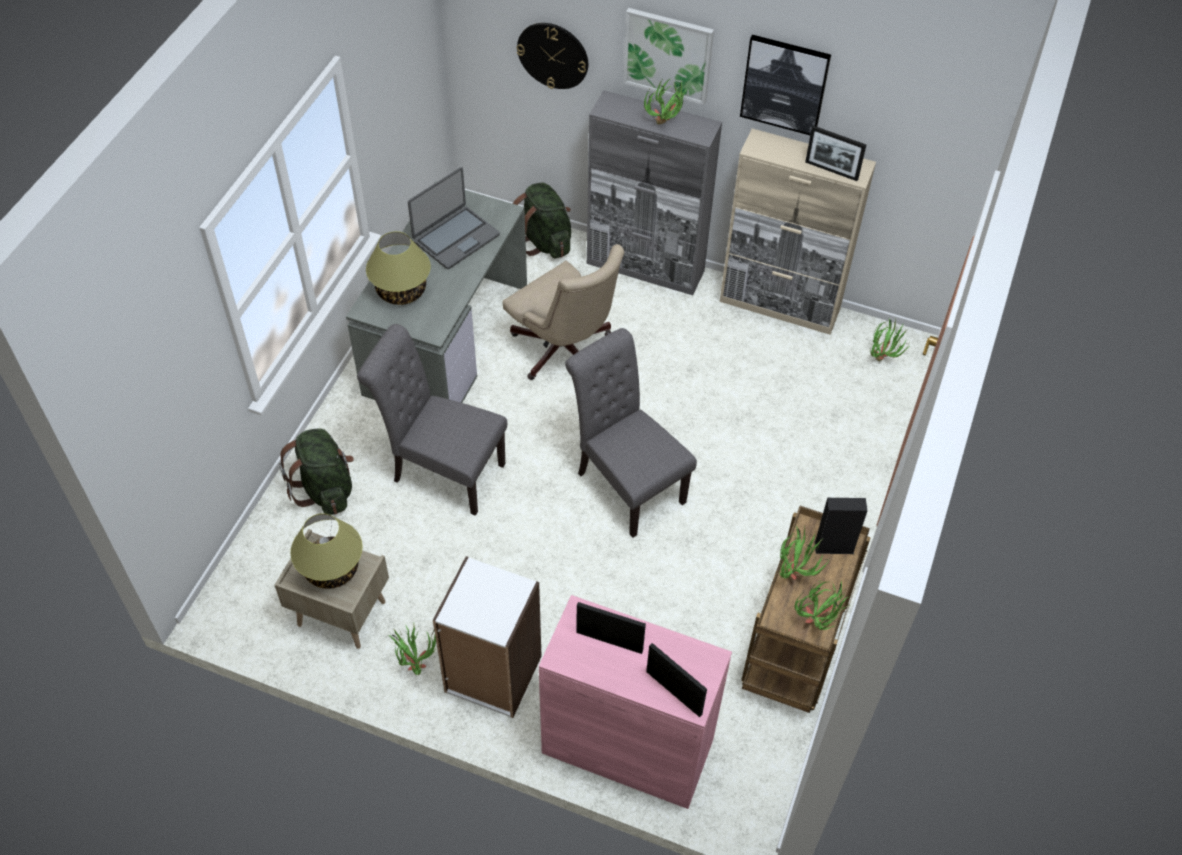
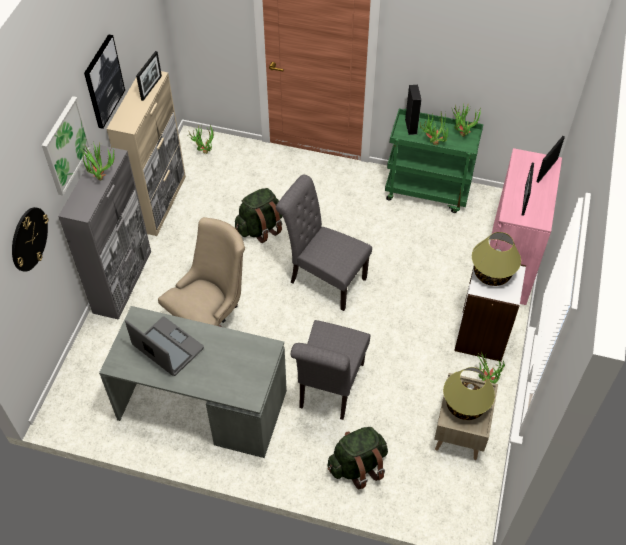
camera: 95 degrees left, 0 degrees up
table lamp [366,231,431,305] -> table lamp moved to [472,232,521,286]
green backpack [513,183,571,258] -> green backpack moved to [235,188,283,243]
grey chair [565,328,697,538] -> grey chair turned 75 degrees clockwise [276,175,372,311]
brown cart [741,506,871,713] -> green cart [385,109,483,213]

